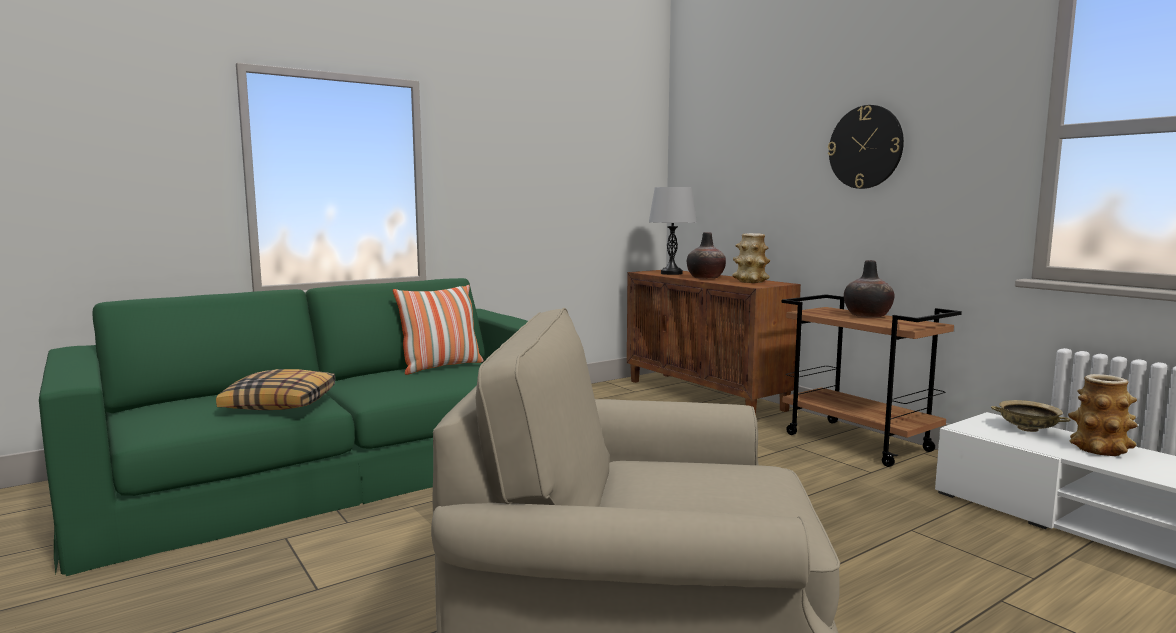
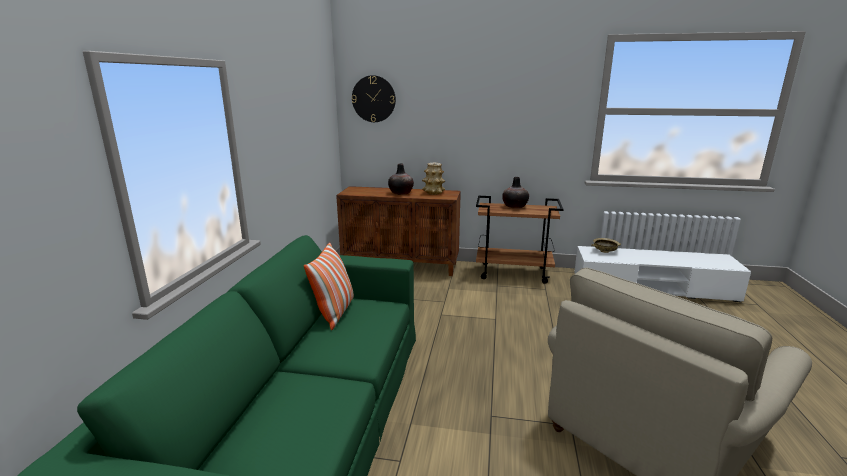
camera: 45 degrees left, 10 degrees up
pillow [216,369,335,410] -> none
grey table lamp [649,187,697,275] -> none
wall clock [828,105,904,189] -> wall clock moved to [352,75,396,122]
vase [1068,374,1138,456] -> none

